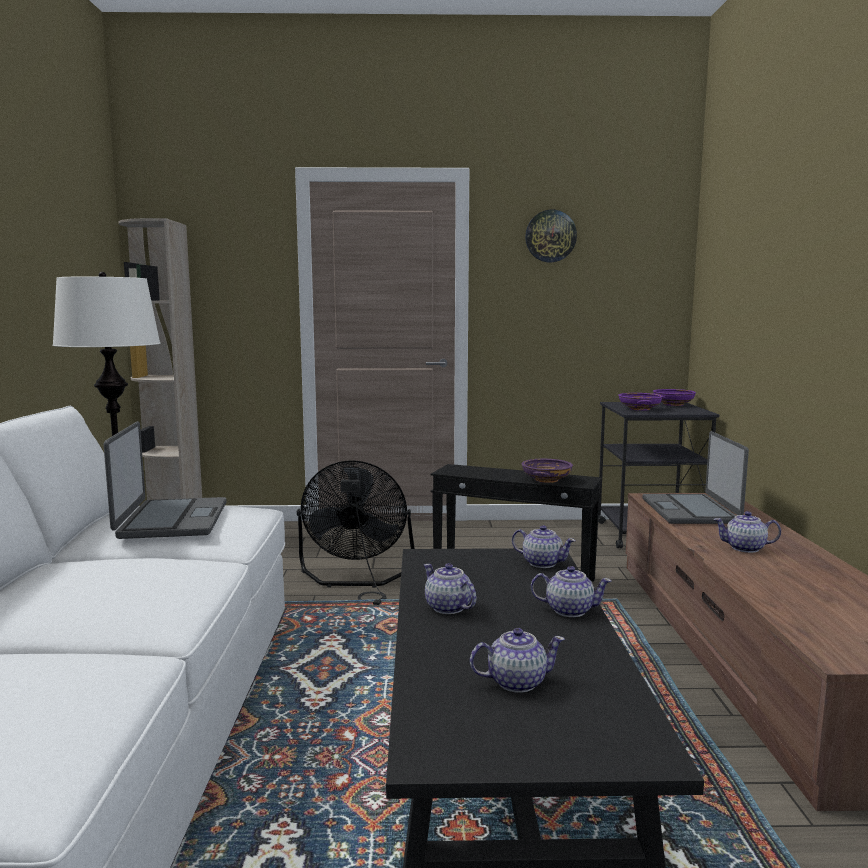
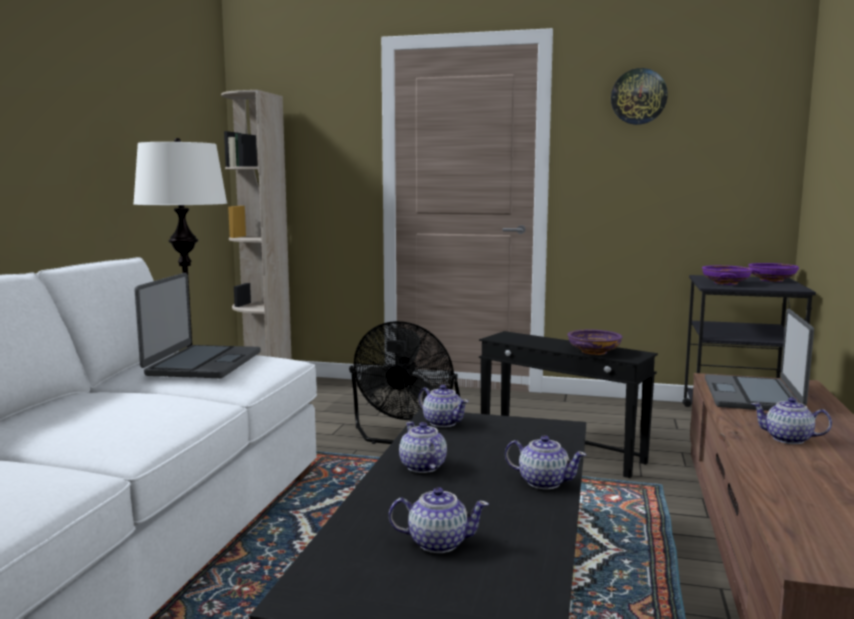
camera: 15 degrees right, 0 degrees up
teapot [512,525,576,568] -> teapot moved to [419,385,469,427]

